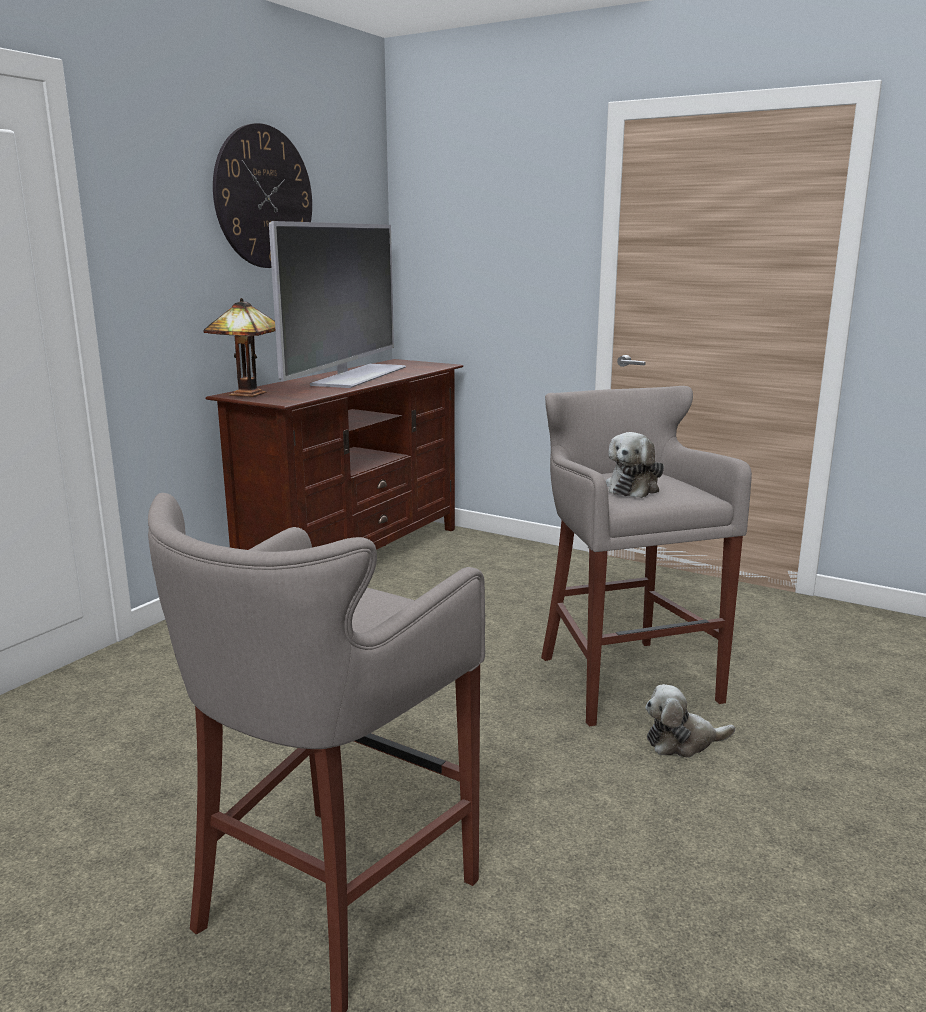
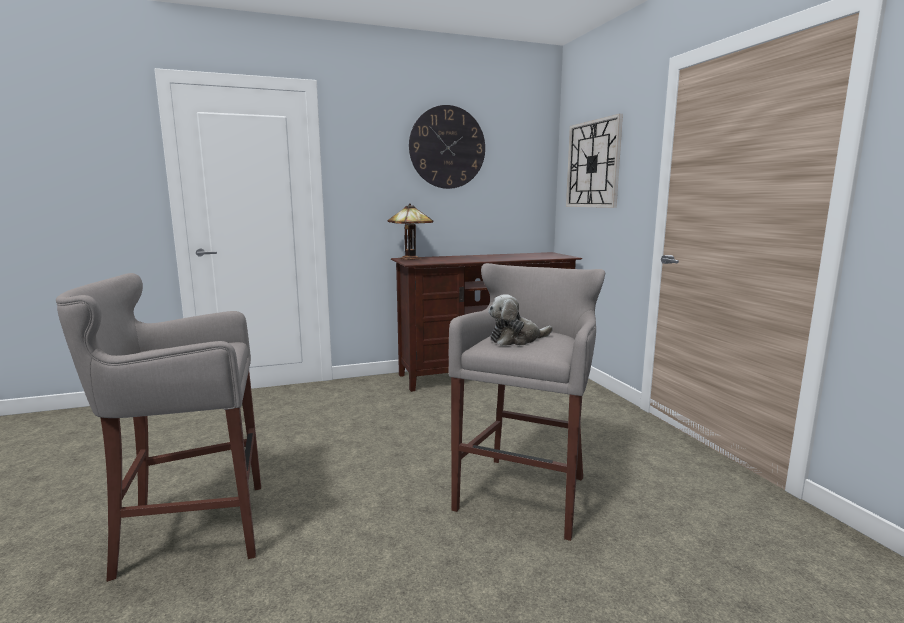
camera: 40 degrees right, 5 degrees down
television [269,221,406,388] -> none
plush toy [645,684,735,758] -> none
none -> wall clock [566,114,623,208]

